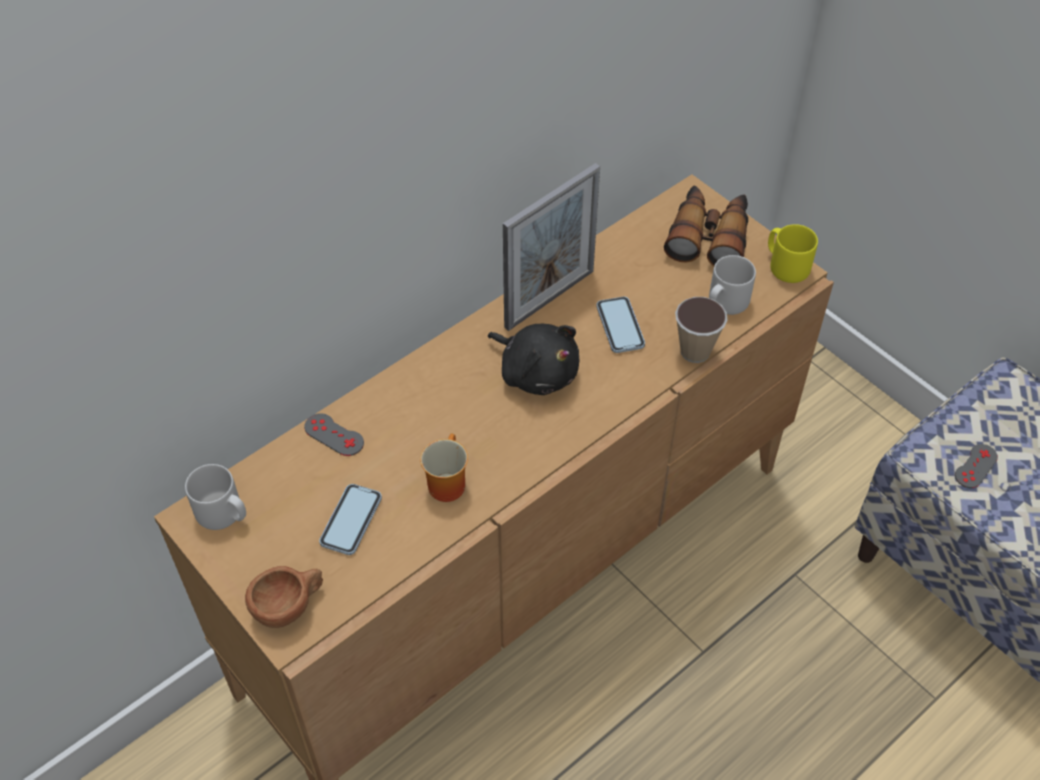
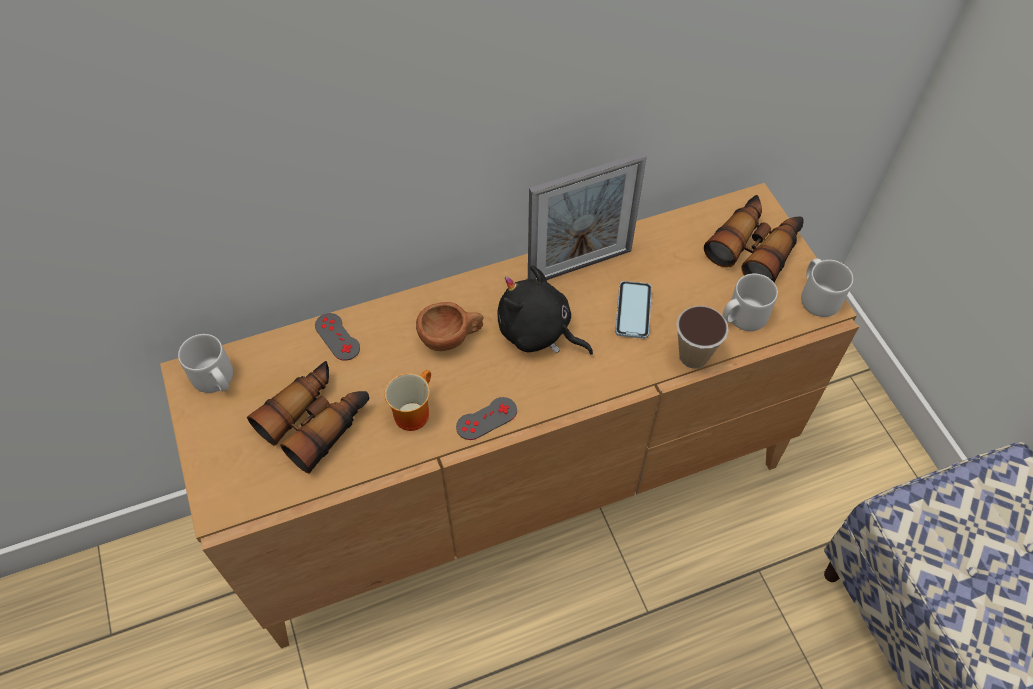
camera: 20 degrees right, 5 degrees up
brown cup [245,566,323,628] -> brown cup moved to [416,302,484,351]
phone [319,484,382,555] -> binoculars [247,361,370,473]
black plush toy [488,324,580,395] -> black plush toy turned 150 degrees clockwise [497,265,593,354]
yellow mug [768,224,818,283] -> grey mug [801,259,853,317]
grey game controller [955,444,998,488] -> grey game controller moved to [456,397,517,440]

